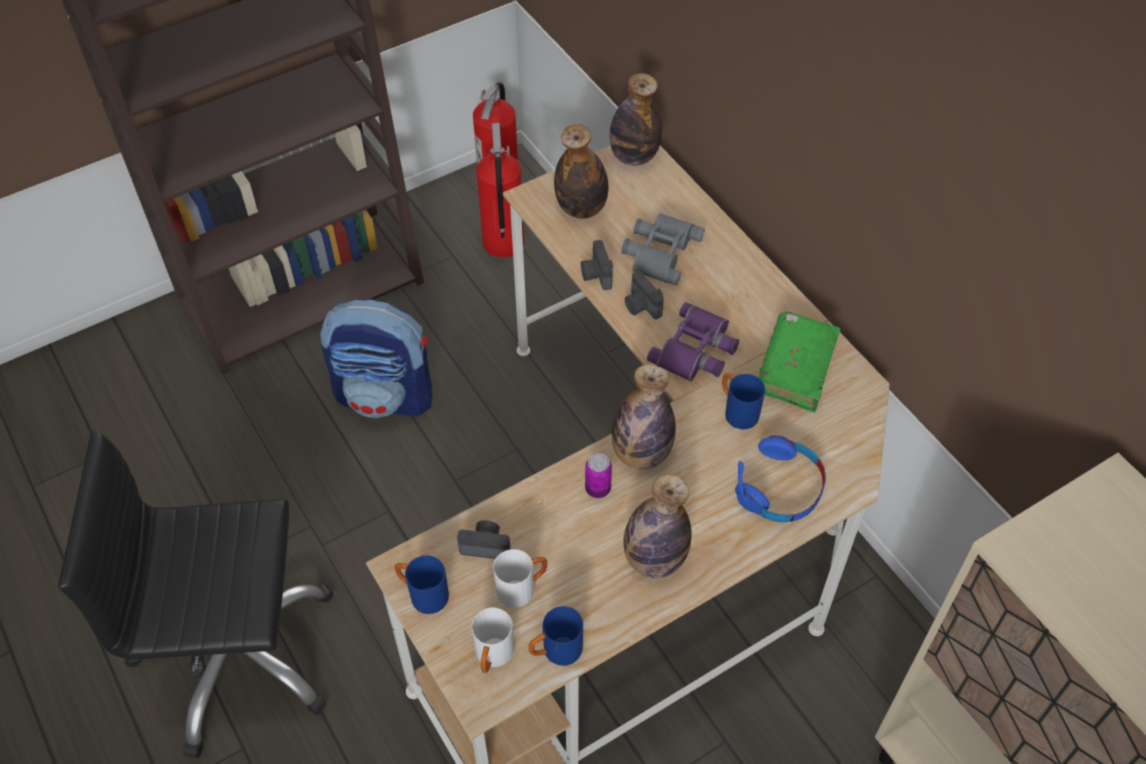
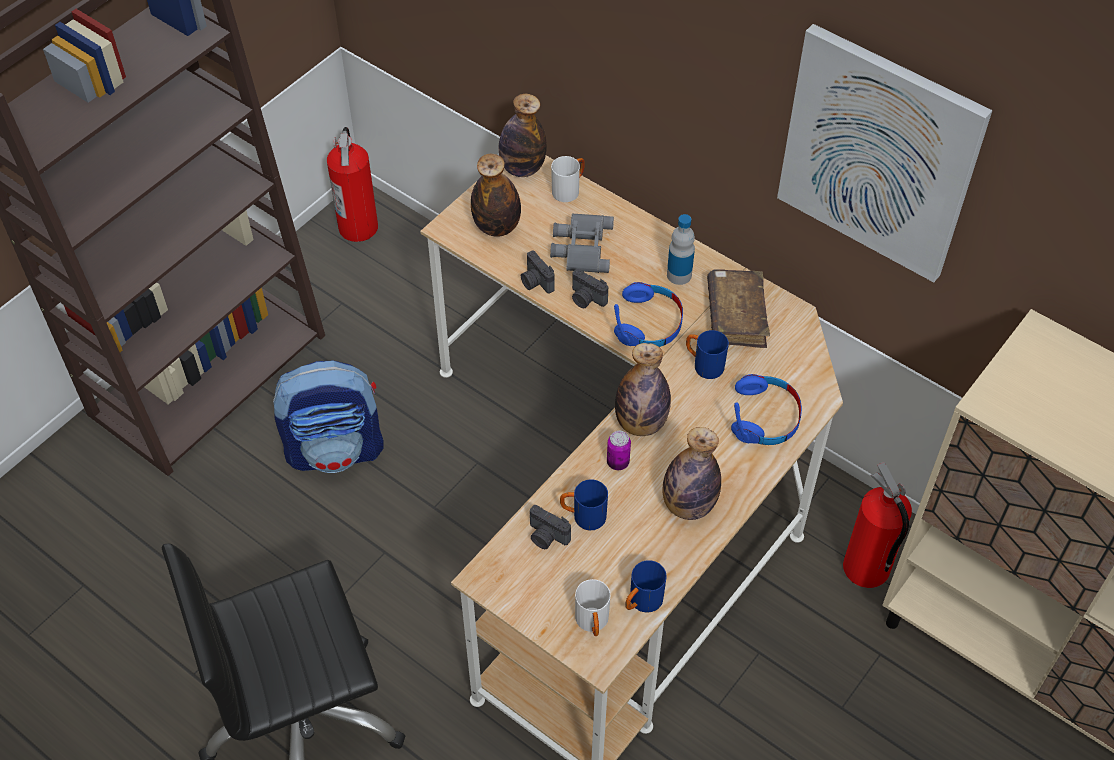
camera: 20 degrees left, 0 degrees up
blue mug [395,555,449,614] -> blue mug moved to [560,479,608,530]
camera [457,520,511,559] -> camera turned 135 degrees counterclockwise [530,505,571,549]
fire extinguisher [476,123,524,258] -> fire extinguisher moved to [843,462,912,588]
white mug [493,549,547,608] -> white mug moved to [551,156,585,202]
purple binoculars [647,302,739,382] -> blue headphones [614,282,683,347]
green book [758,311,841,413] -> brown book [707,270,770,348]
none -> bottle [667,214,695,285]
none -> picture [777,24,992,282]

